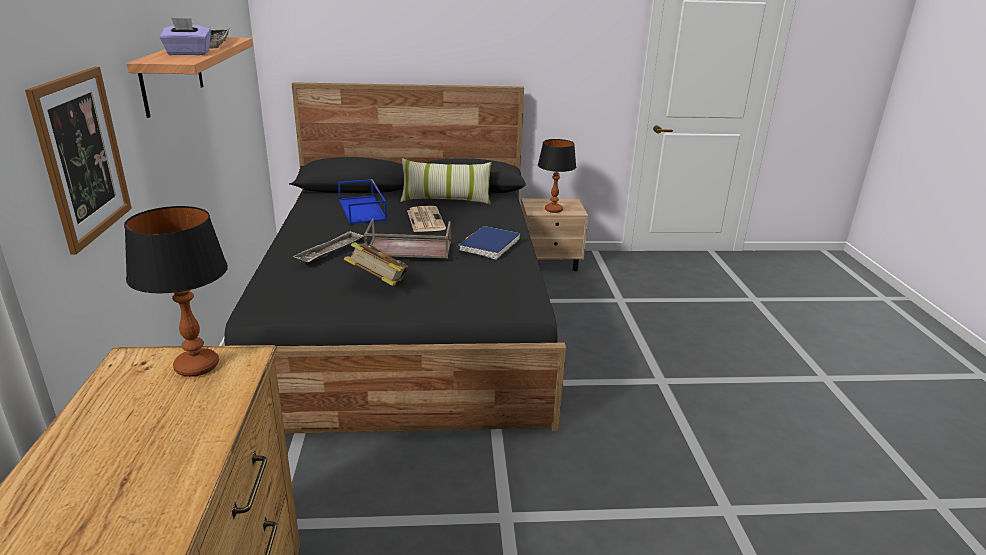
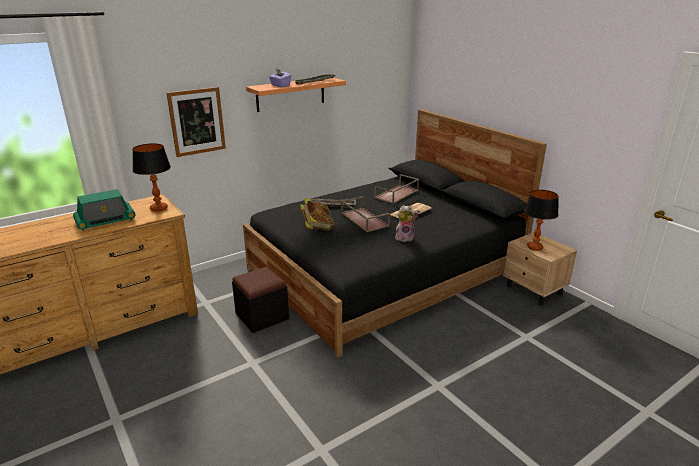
camera: 60 degrees right, 0 degrees up
blue tray [338,179,387,224] -> brown tray [374,174,419,204]
pillow [400,158,492,205] -> none
blue book [457,226,521,260] -> plush toy [395,205,419,242]
none -> radio [73,189,136,231]
none -> black ottoman [232,267,289,333]

